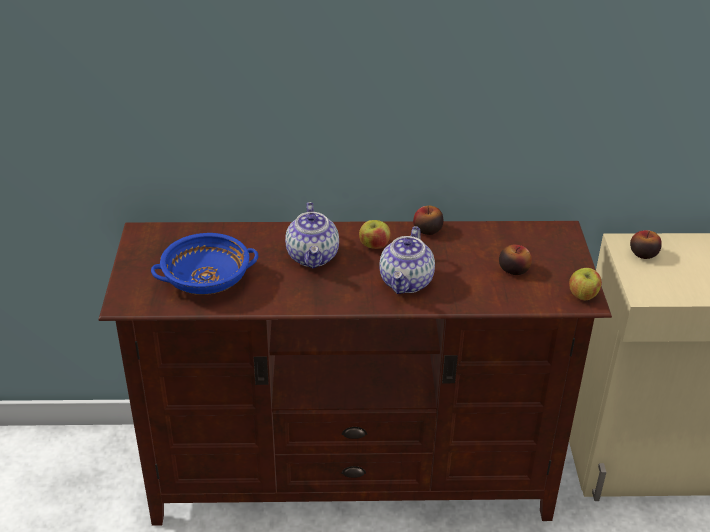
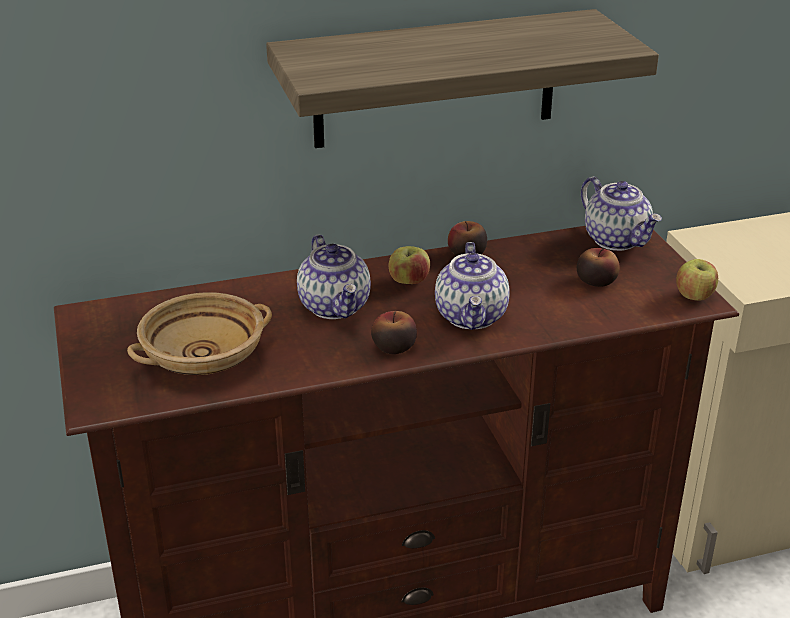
camera: 15 degrees left, 5 degrees down
blue bowl [151,233,258,295] -> beige bowl [127,292,272,375]
apple [630,230,662,259] -> apple moved to [371,311,417,354]
none -> shelf [266,9,659,148]
none -> teapot [581,177,662,251]

